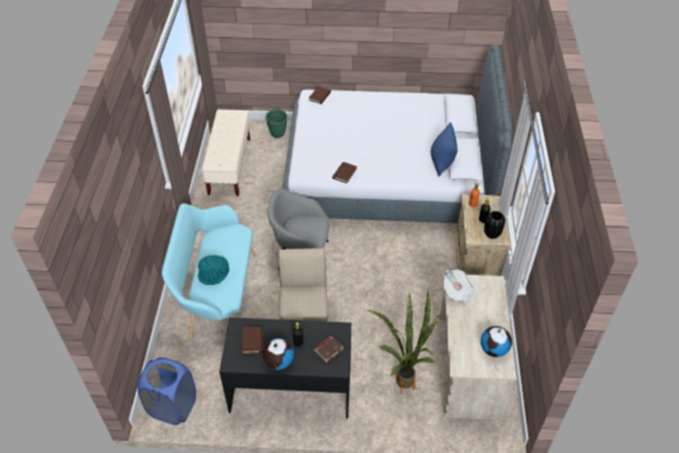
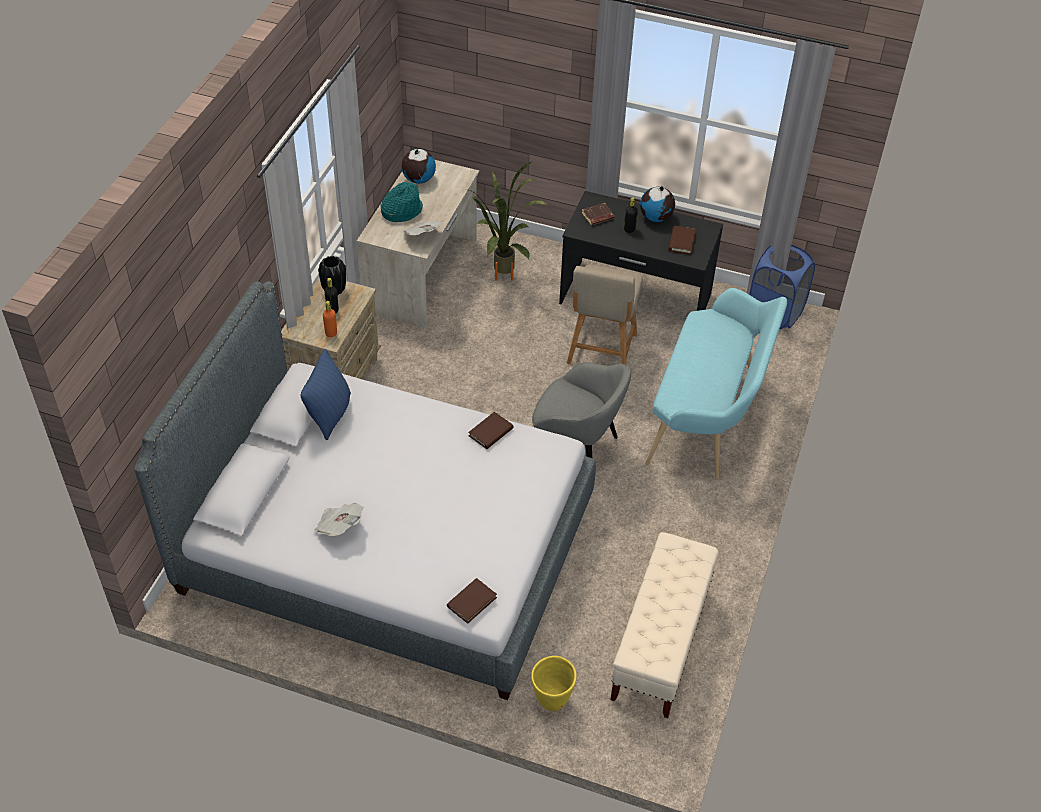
camera: 165 degrees left, 0 degrees up
turquoise hat [198,255,229,285] -> turquoise hat moved to [381,182,423,222]
green planter [266,110,288,138] -> yellow planter [531,656,577,711]
none -> newspaper [315,503,364,536]

